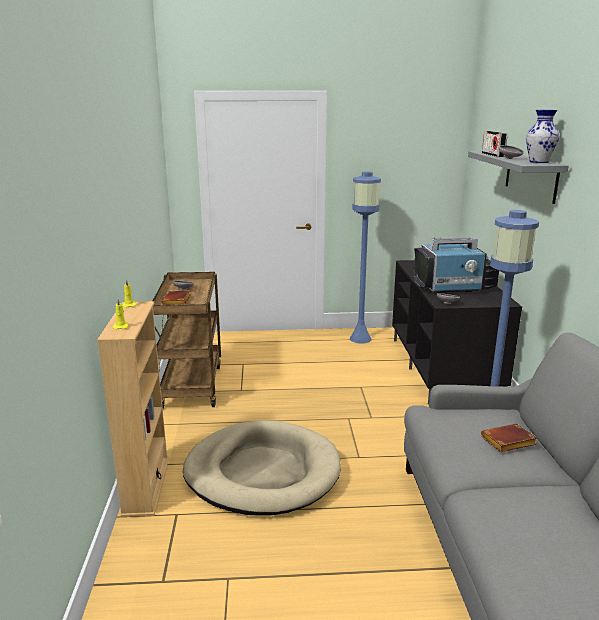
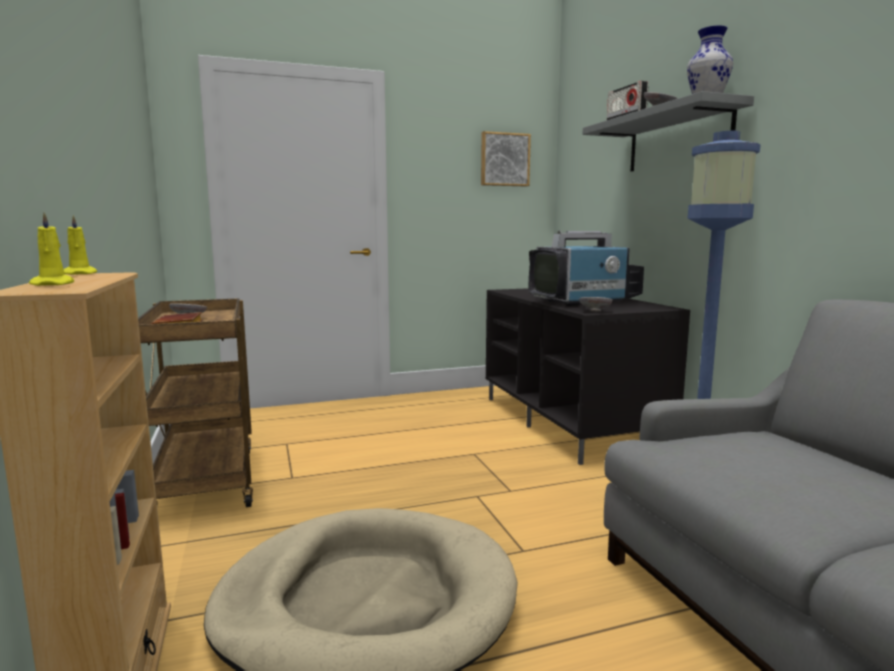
camera: 15 degrees left, 10 degrees down
blue floor lamp [350,171,381,344] -> none
brown book [481,424,537,452] -> none
none -> picture [481,131,531,187]

